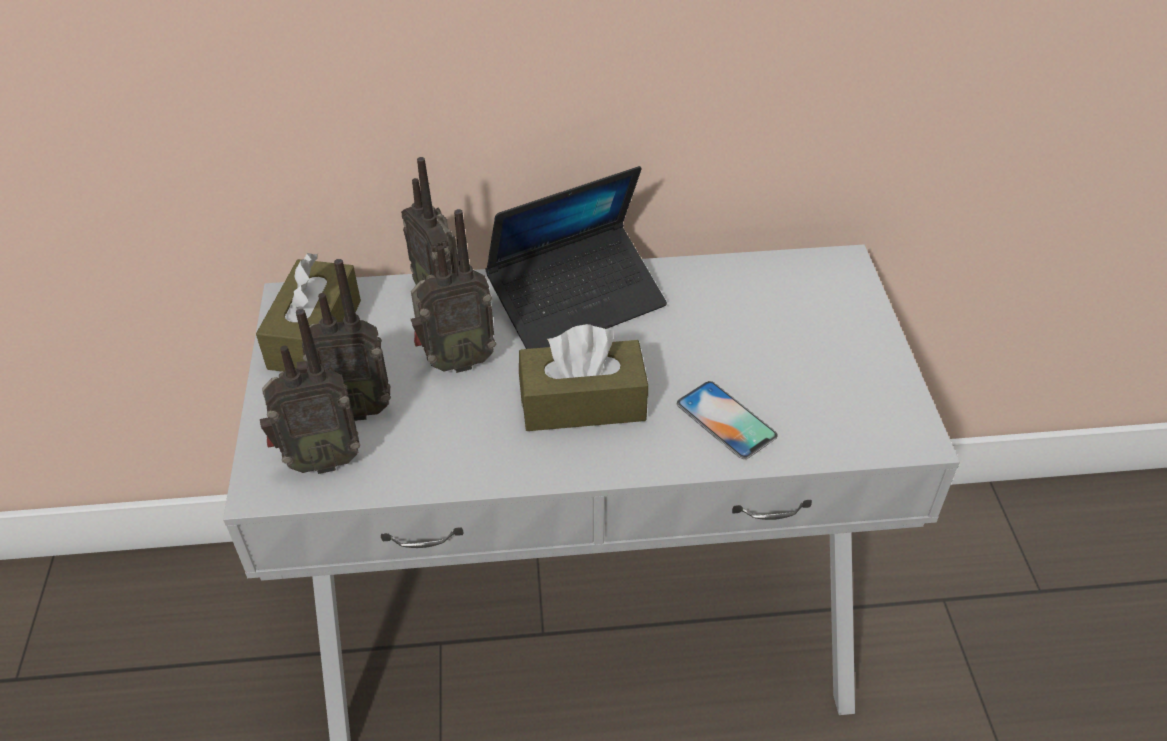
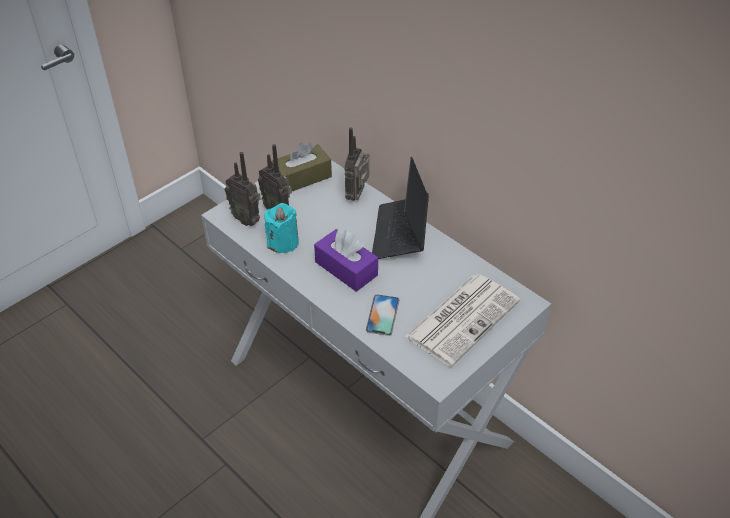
camera: 50 degrees right, 0 degrees up
radio [411,209,496,373] -> none
laptop [485,166,667,349] -> laptop turned 75 degrees clockwise [372,157,429,259]
brown tissue box [519,324,648,431] -> purple tissue box [314,229,378,292]
none -> turquoise candle [264,203,299,253]
none -> newspaper [404,274,520,367]

